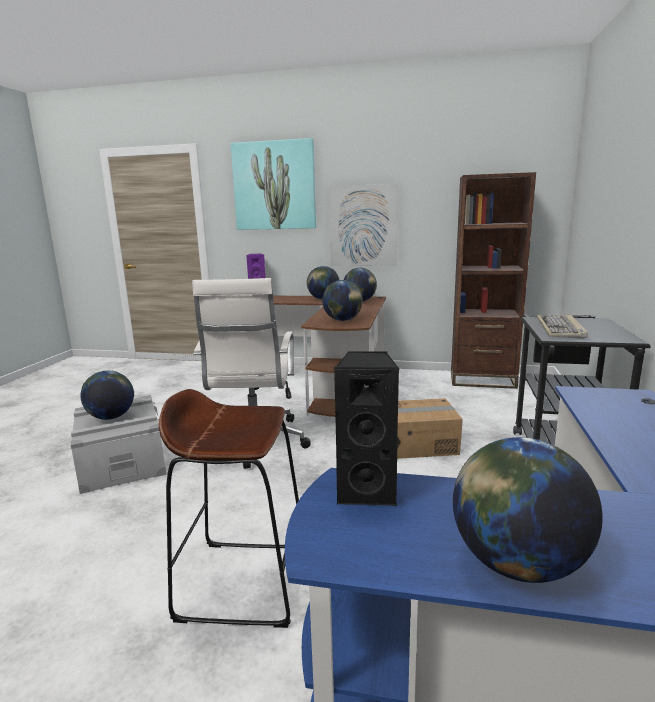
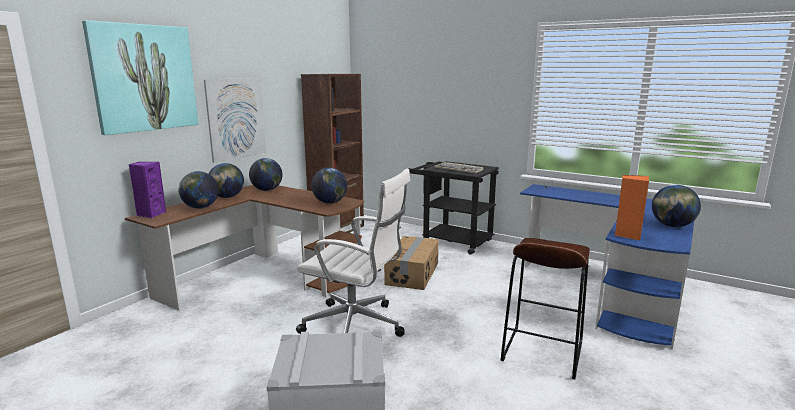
camera: 70 degrees left, 0 degrees up
globe [81,370,134,420] -> globe moved to [179,171,219,209]
black speaker [334,351,400,507] -> orange speaker [615,175,649,240]

